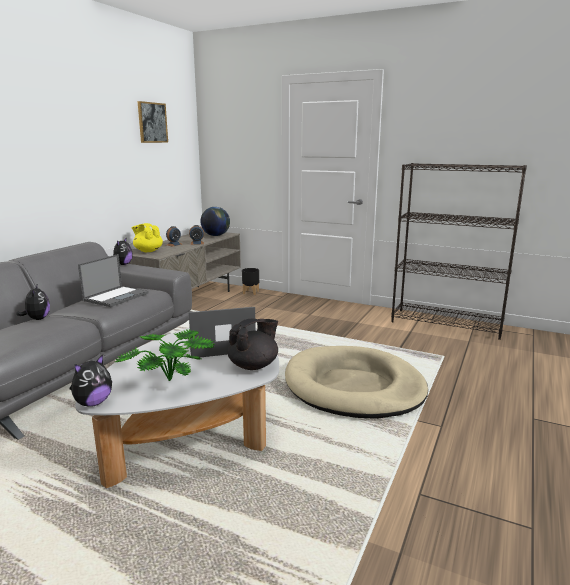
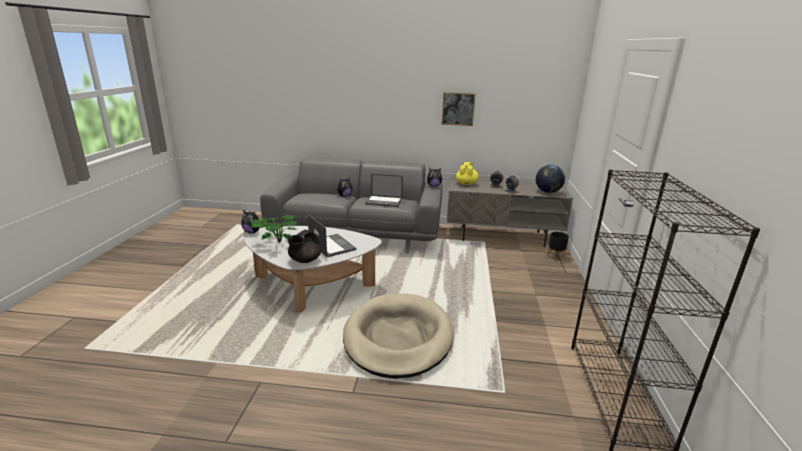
camera: 70 degrees right, 5 degrees up
picture [138,101,168,143] -> picture moved to [441,92,475,126]
black teapot [228,319,278,370] -> black teapot turned 90 degrees clockwise [288,230,321,263]

